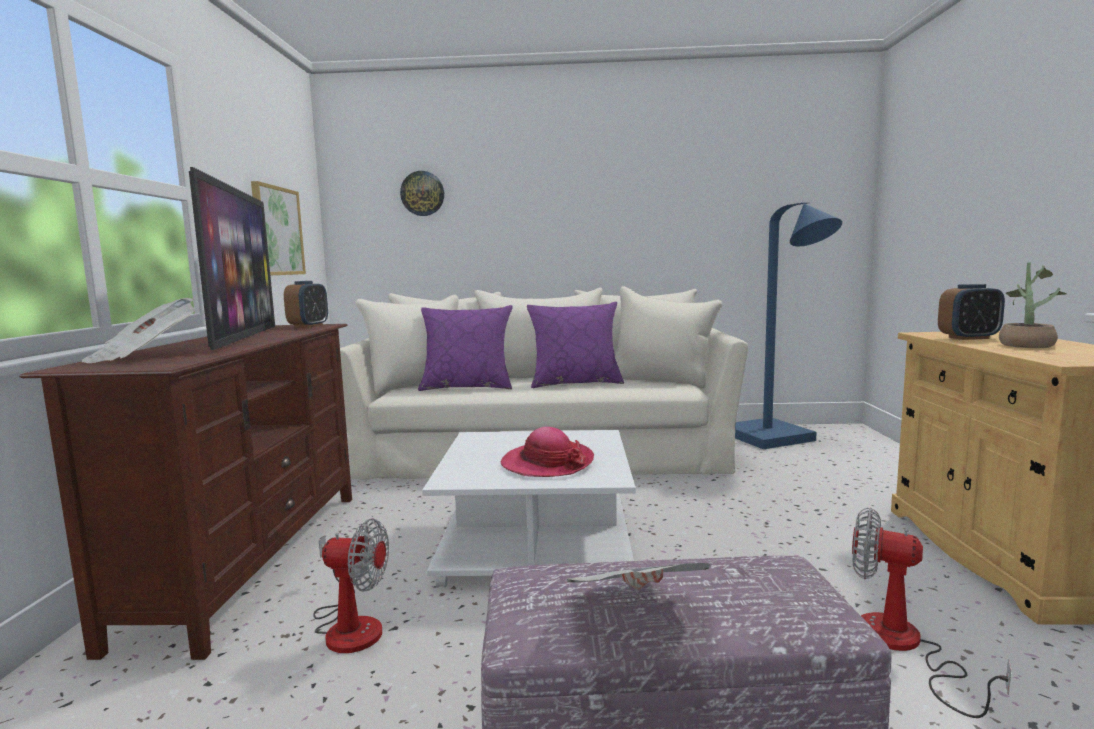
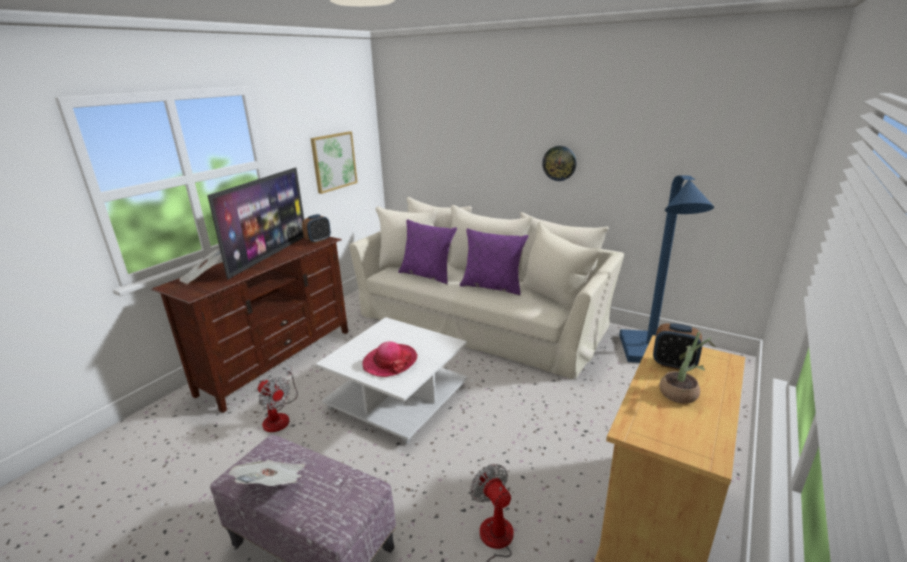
camera: 30 degrees right, 15 degrees up
wall clock [400,171,444,216] -> wall clock moved to [542,146,576,181]

